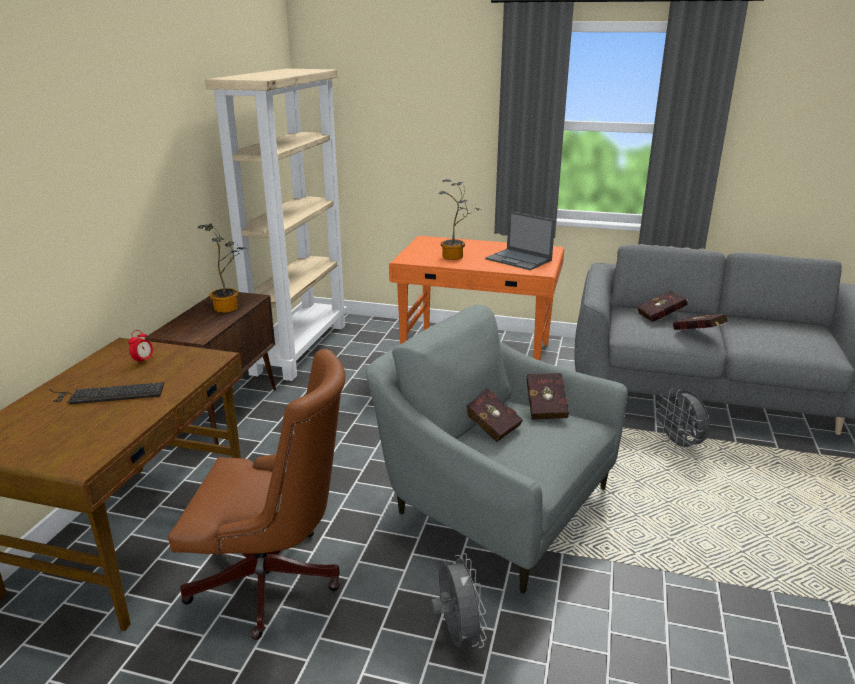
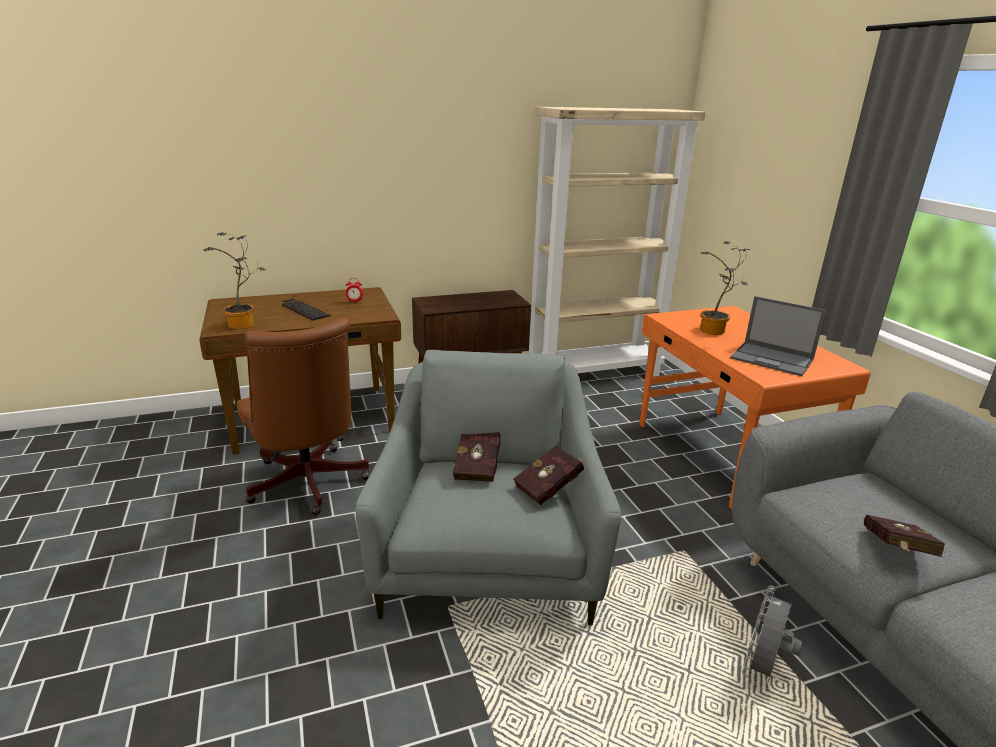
camera: 55 degrees right, 0 degrees up
potted plant [198,224,244,313] -> potted plant moved to [204,232,265,329]
grey fan [431,553,487,648] -> none
laptop [485,211,555,270] -> laptop turned 60 degrees counterclockwise [730,296,827,376]
red book [637,291,689,322] -> none

